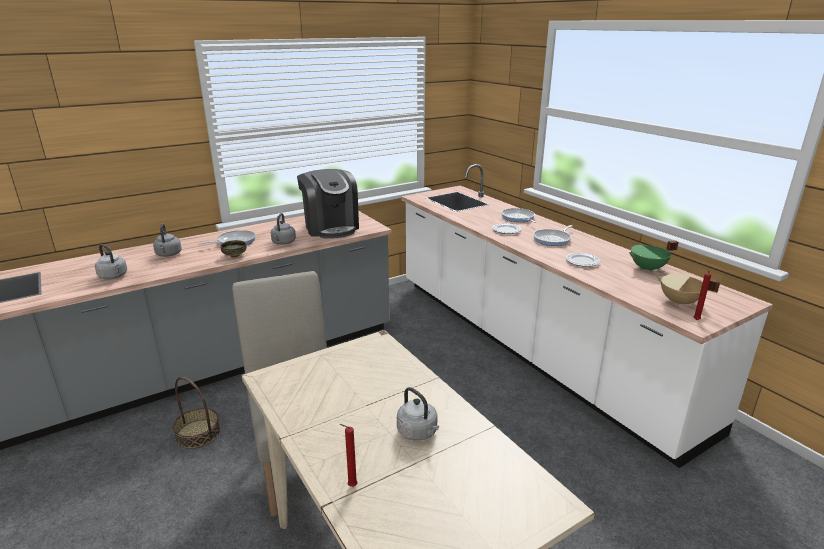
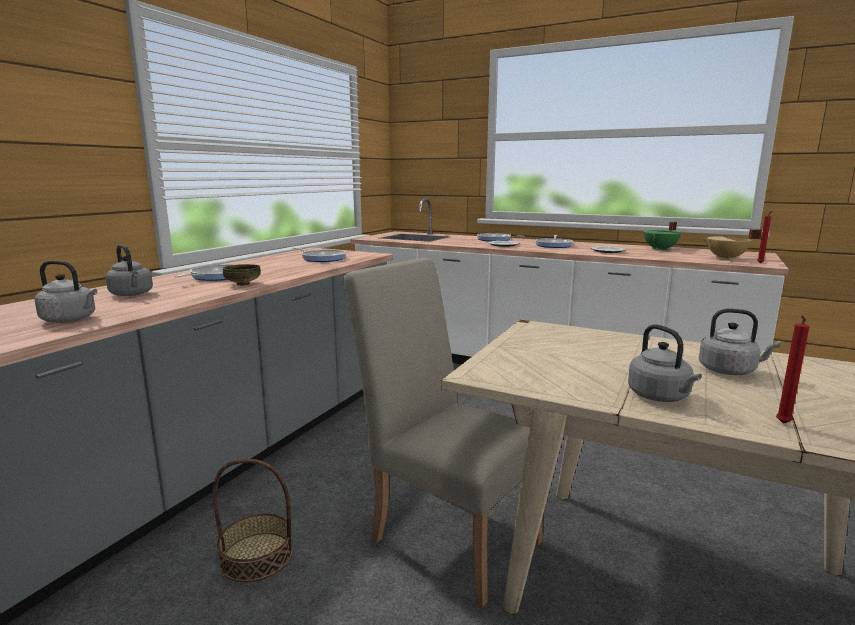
camera: 30 degrees left, 10 degrees down
grey kettle [271,213,296,245] -> grey kettle moved to [628,324,702,402]
coffee machine [297,169,359,239] -> frying pan [292,248,346,262]

